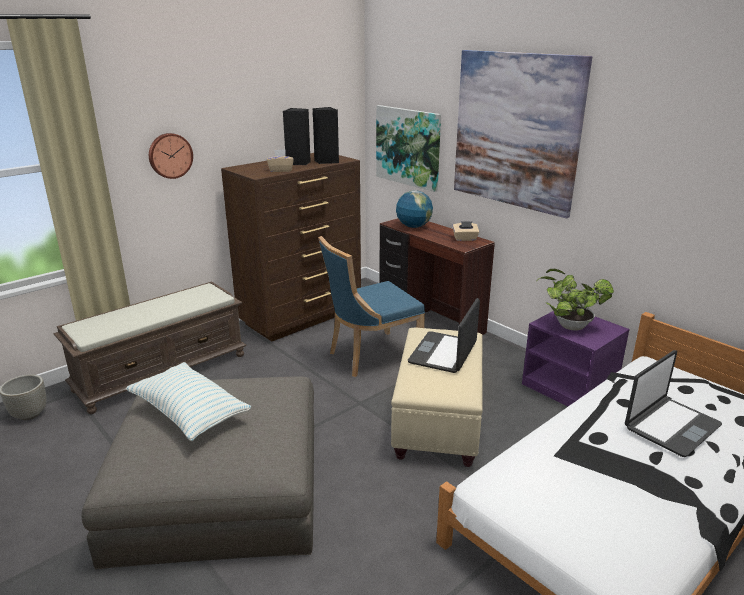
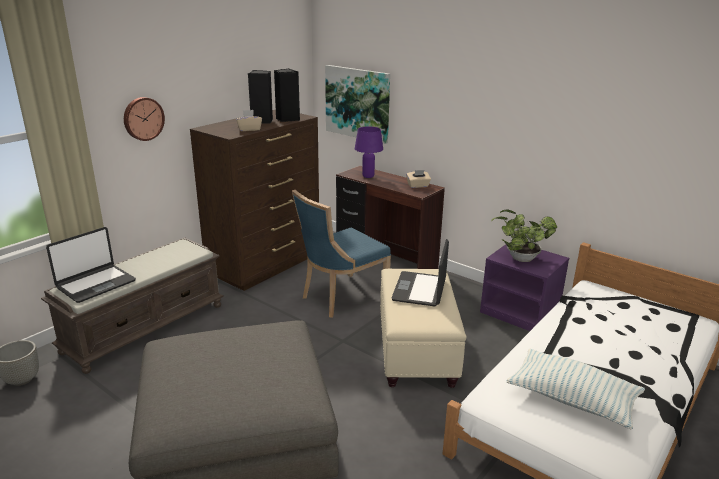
camera: 10 degrees left, 0 degrees up
pillow [126,362,251,441] -> pillow moved to [507,349,645,429]
globe [396,190,433,228] -> purple table lamp [355,126,383,178]
picture [454,50,592,218] -> none
laptop [625,350,722,457] -> laptop moved to [46,227,136,303]

